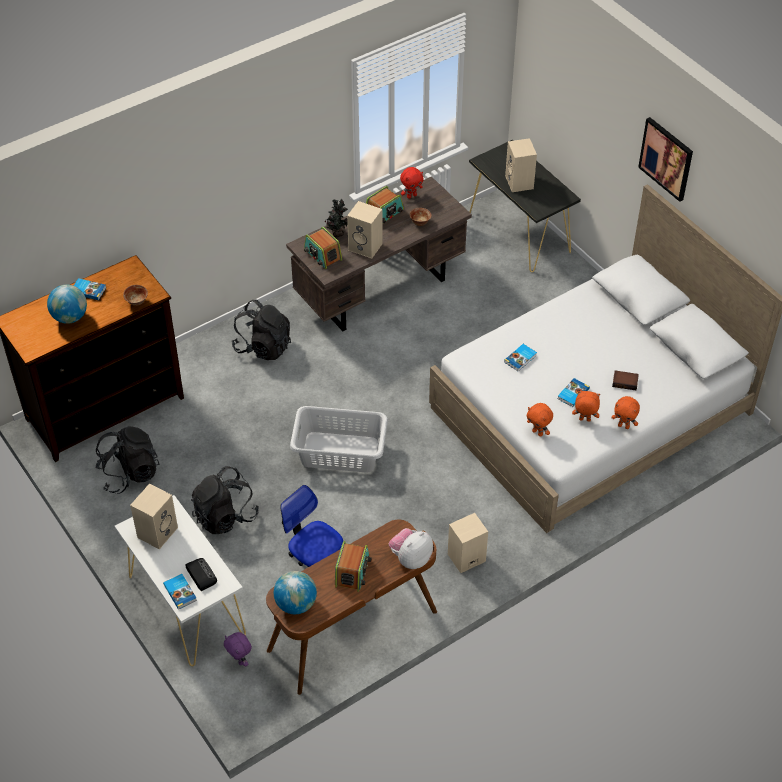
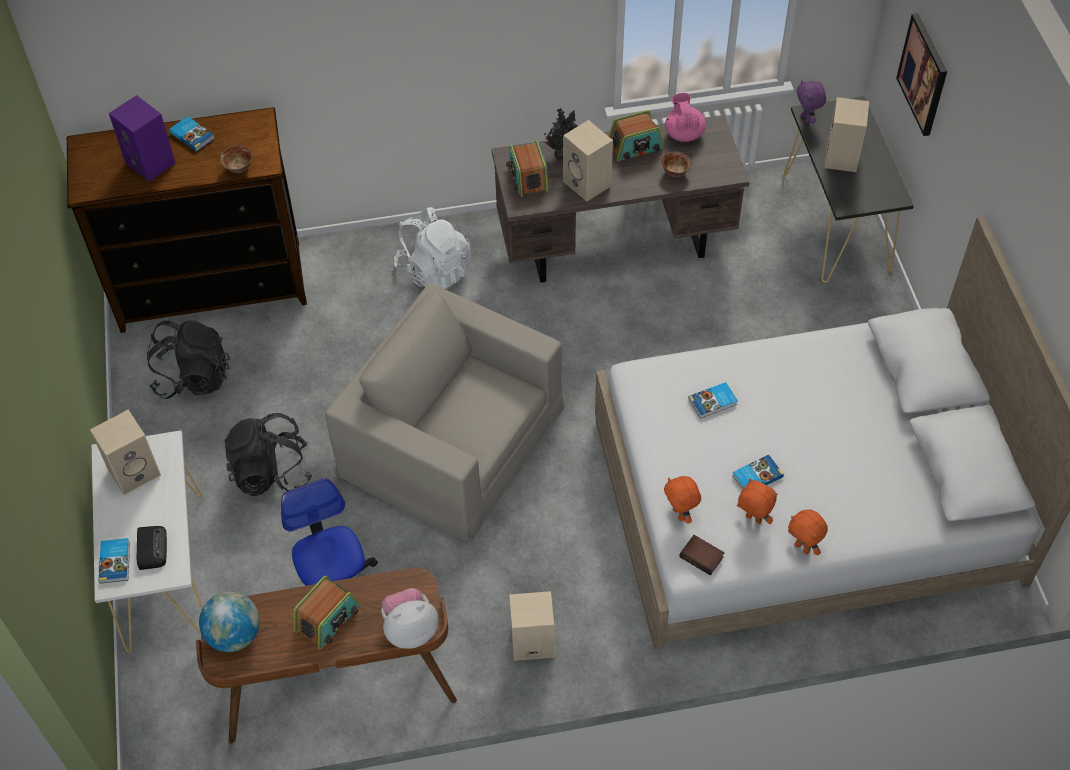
camera: 25 degrees right, 5 degrees up
globe [47,285,87,324] -> purple speaker [109,95,175,181]
purple plush toy [224,632,252,666] -> purple plush toy moved to [796,80,826,124]
black backpack [232,299,291,360] -> white backpack [394,207,471,289]
grey laundry basket [290,406,388,473] -> beige armchair [325,283,564,541]
red plush toy [400,167,423,199] -> pink teapot [665,93,706,142]
book [612,371,639,390] -> book moved to [679,535,724,575]
picture [638,117,693,202] -> picture moved to [896,13,947,136]

